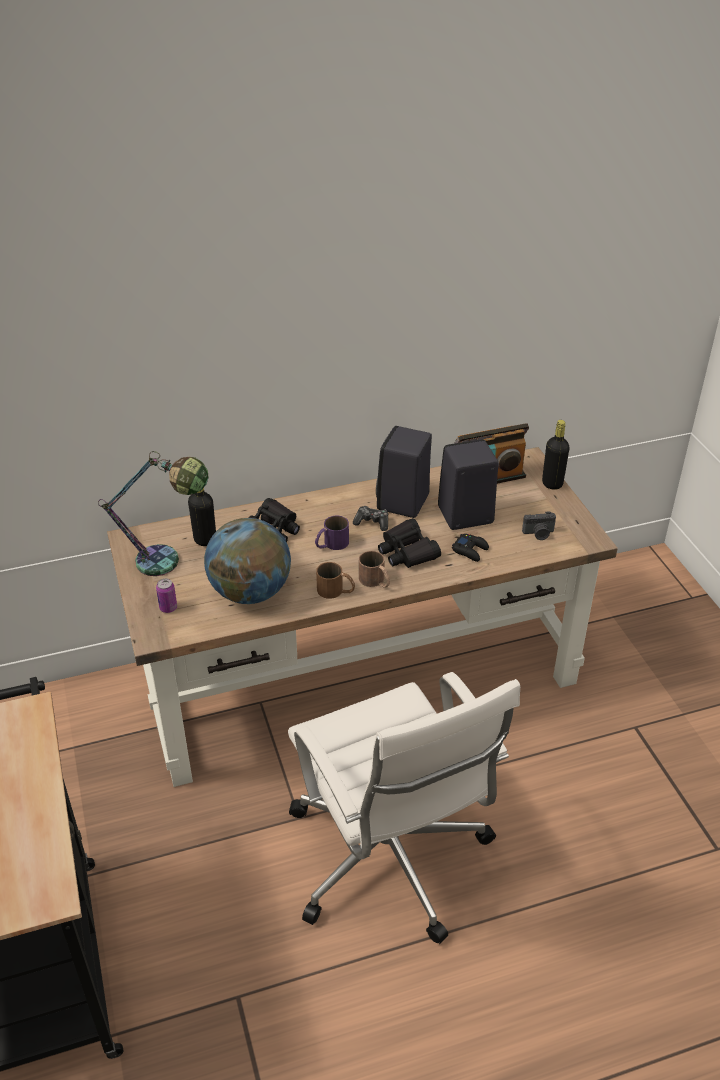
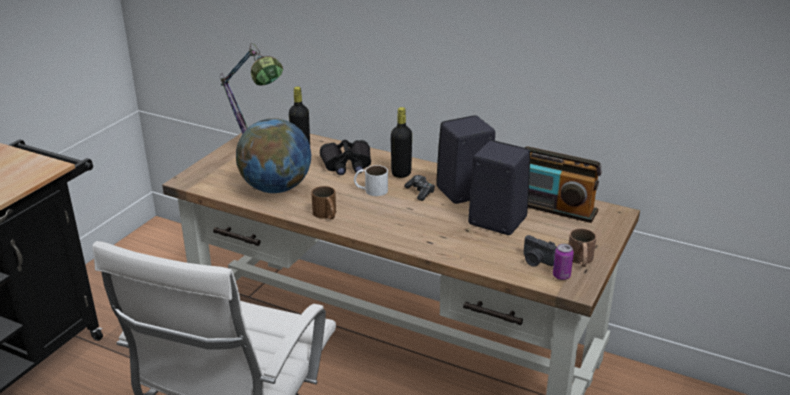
camera: 45 degrees right, 10 degrees down
can [156,578,177,613] -> can moved to [553,244,574,280]
purple mug [315,516,349,550] -> white mug [354,165,388,196]
brown mug [359,551,390,588] -> brown mug moved to [569,228,596,267]
black binoculars [378,518,441,568] -> none
black game controller [452,534,489,562] -> none
black bottle [542,420,569,490] -> black bottle moved to [391,107,412,178]

